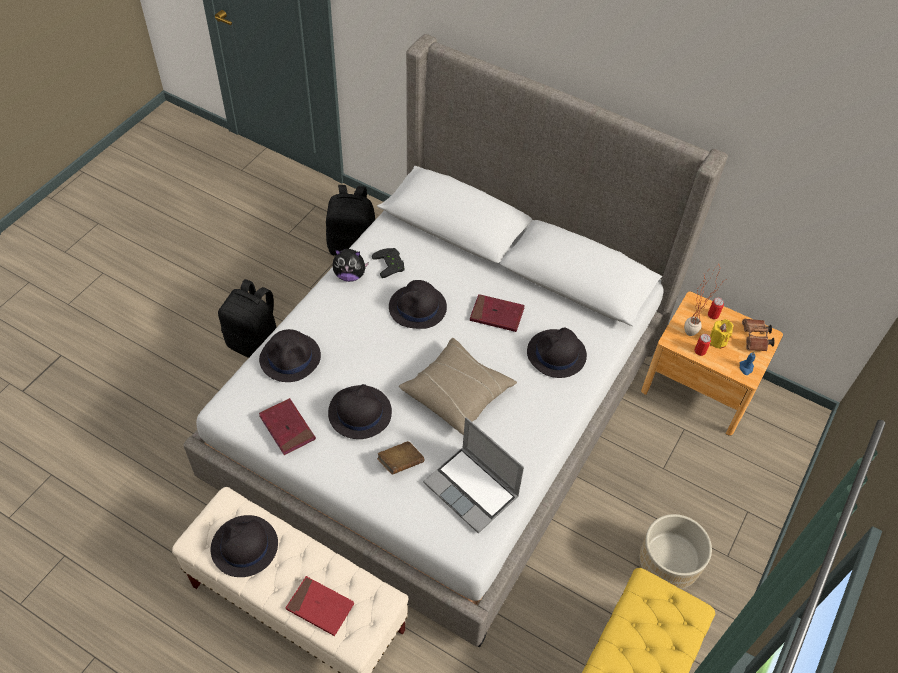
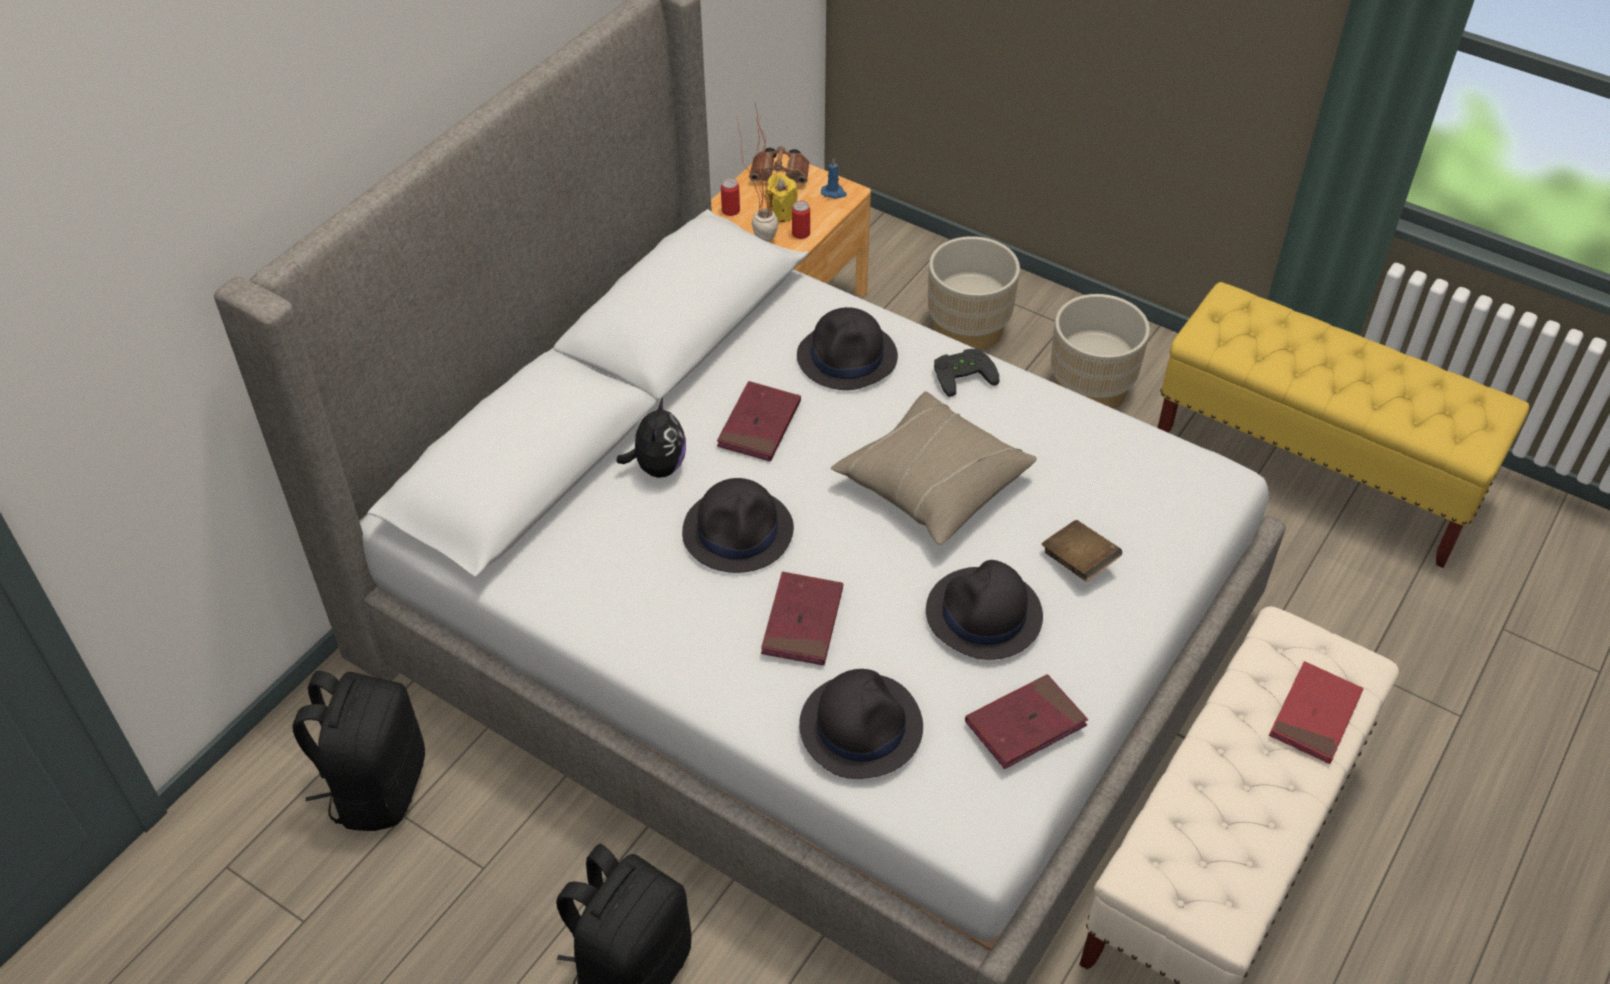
camera: 85 degrees left, 5 degrees down
black hat [210,515,278,577] -> none
plush toy [333,249,369,282] -> plush toy moved to [616,397,686,478]
black game controller [372,248,405,278] -> black game controller moved to [934,349,999,397]
laptop [423,417,524,534] -> none
none -> red book [761,572,843,665]
none -> beige planter [928,236,1020,350]

